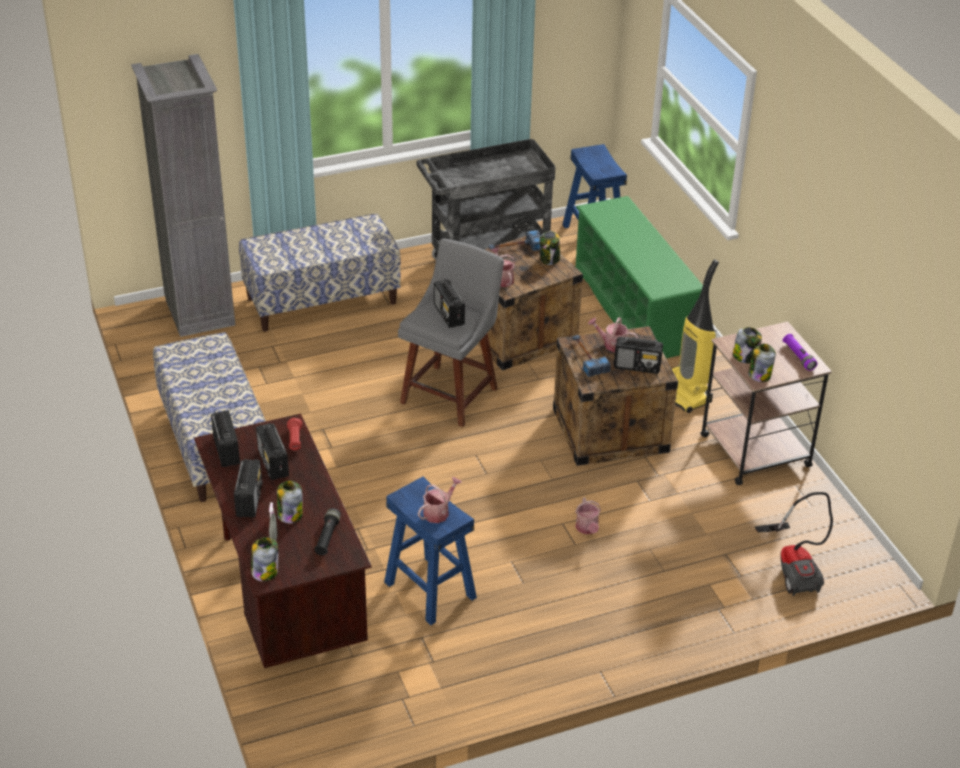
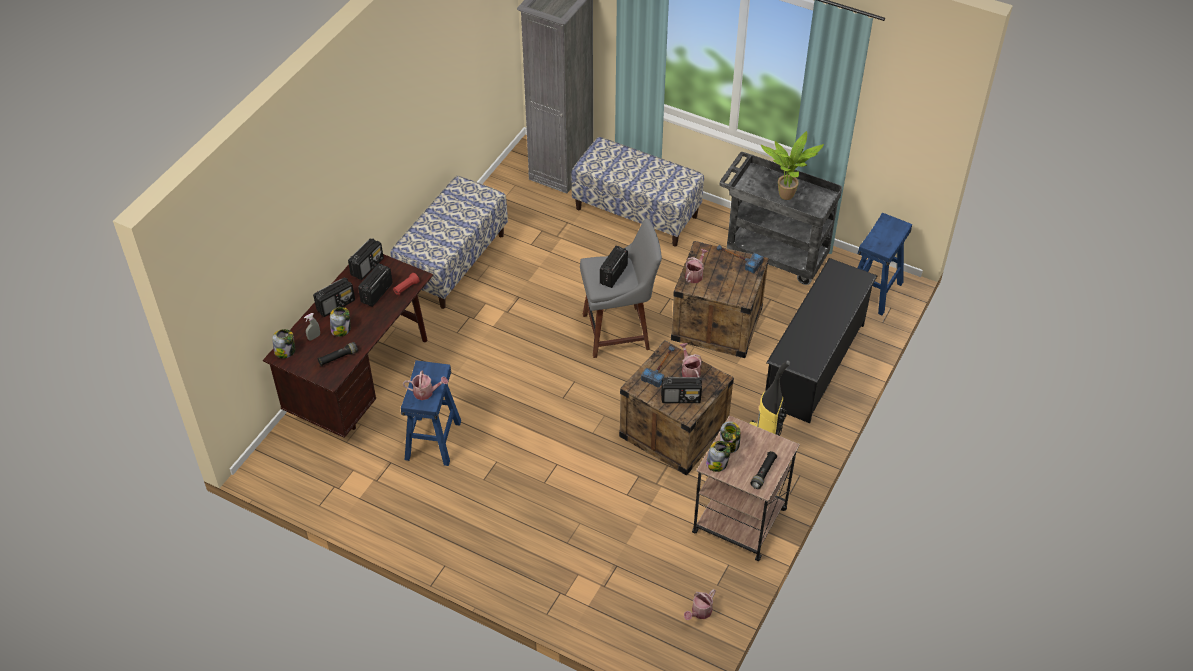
camera: 50 degrees right, 10 degrees up
jar [540,231,560,265] -> none
watering can [575,498,601,534] -> watering can moved to [684,589,716,620]
green shoe rack [576,196,703,358] -> black shoe rack [765,258,877,423]
radio [614,336,663,374] -> radio turned 60 degrees counterclockwise [661,377,702,403]
vacuum cleaner [755,492,833,596] -> none
purple flashlight [783,334,817,371] -> black flashlight [750,451,777,489]
none -> potted plant [761,131,824,200]

